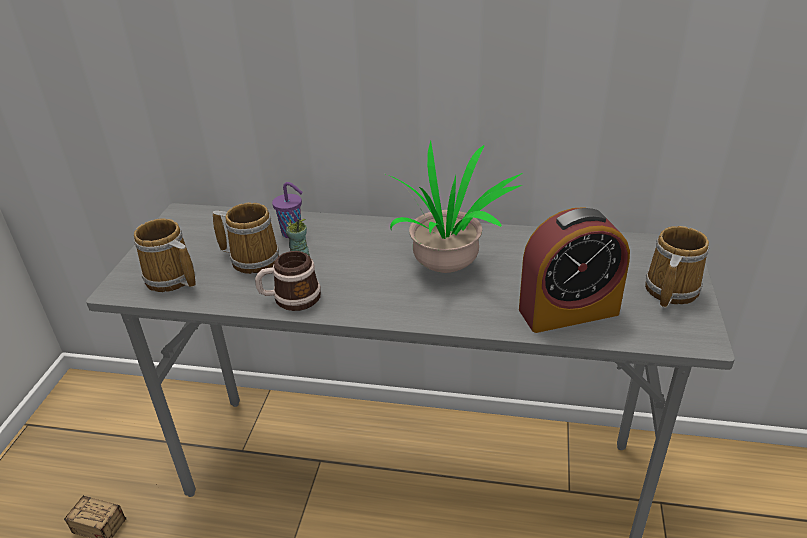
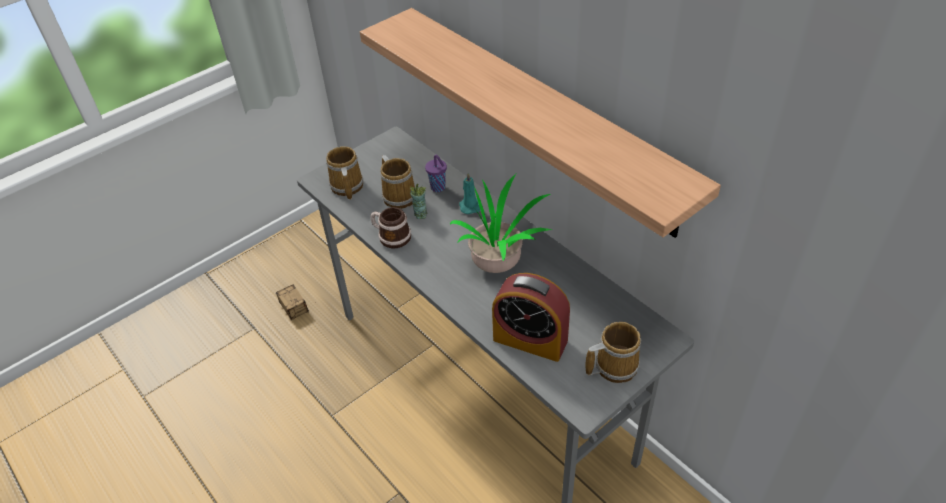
camera: 40 degrees right, 10 degrees up
none -> shelf [360,8,721,238]
none -> turquoise candle [459,173,480,214]

